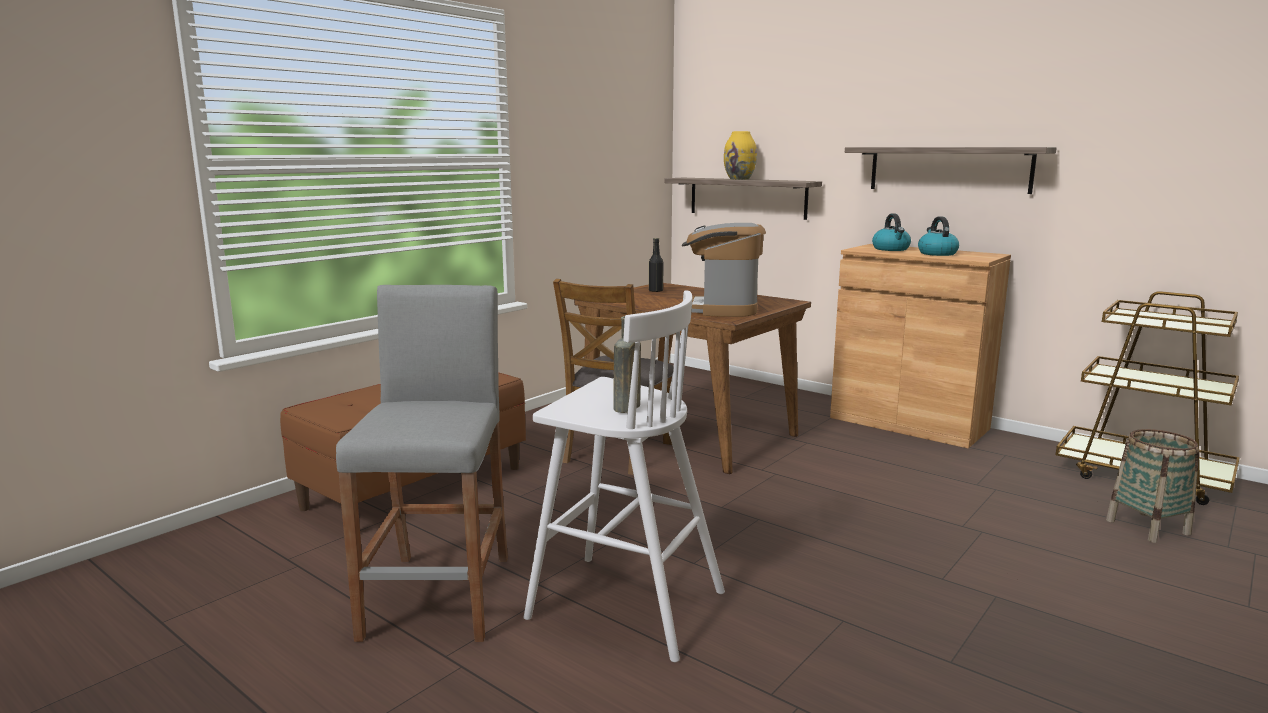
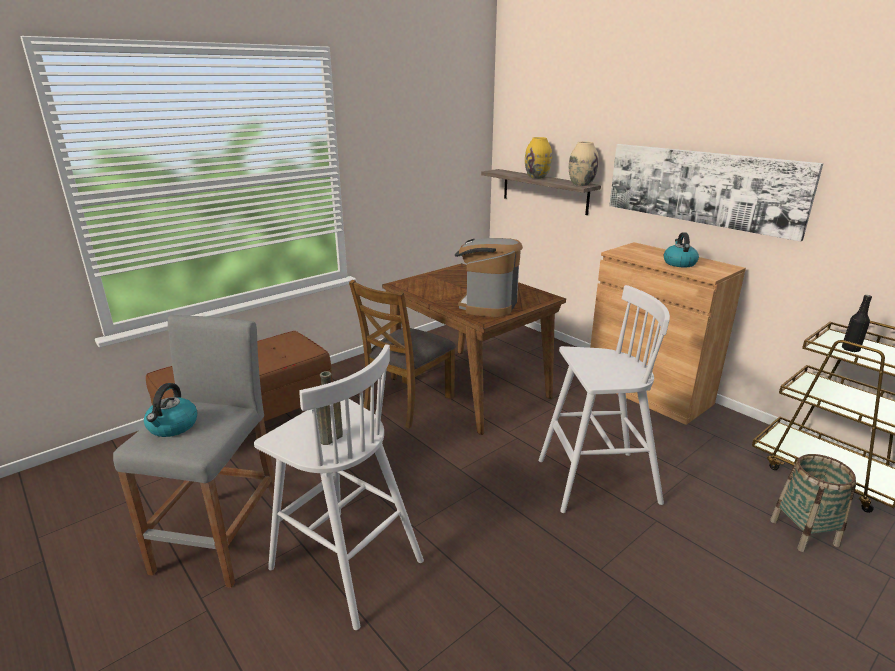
camera: 10 degrees right, 10 degrees up
black bottle [649,238,663,292] -> black bottle moved to [842,295,872,352]
shelf [845,147,1057,194] -> picture [609,144,824,242]
kettle [872,214,911,251] -> kettle moved to [144,383,198,437]
none -> white stool [539,285,670,513]
none -> beige vase [569,141,599,186]

